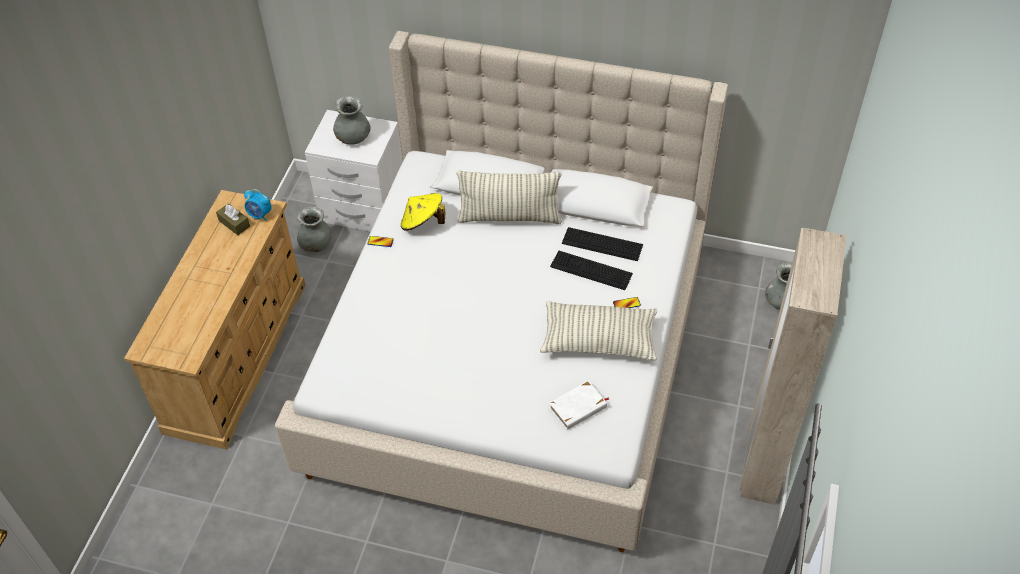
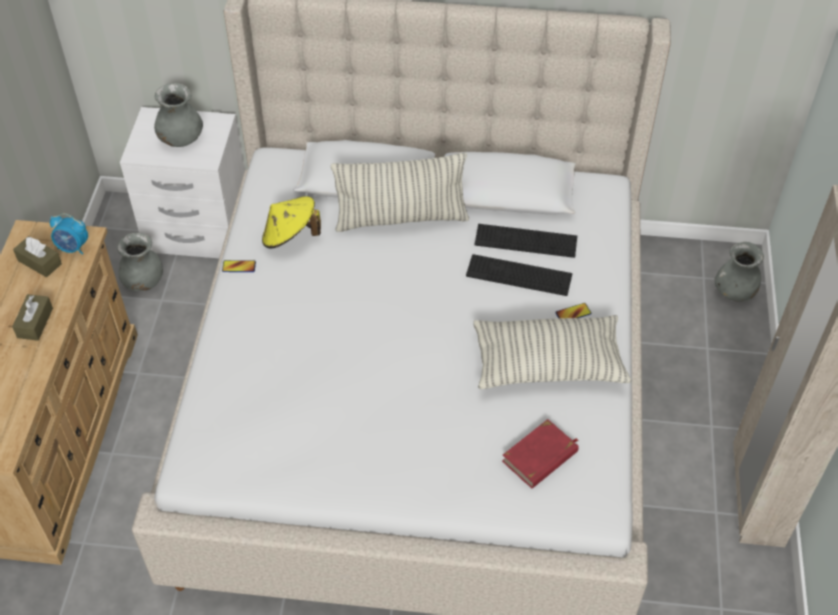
camera: 10 degrees left, 0 degrees up
white book [549,381,609,430] -> red book [502,419,579,489]
none -> brown tissue box [12,294,53,341]

